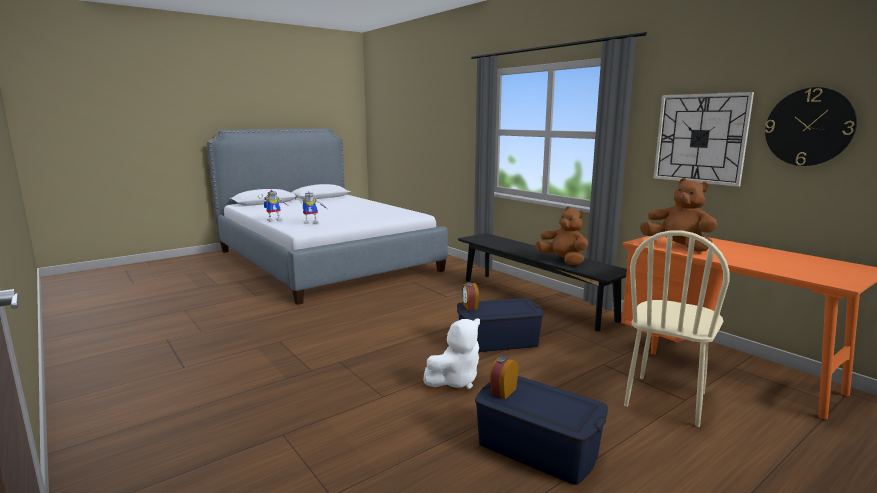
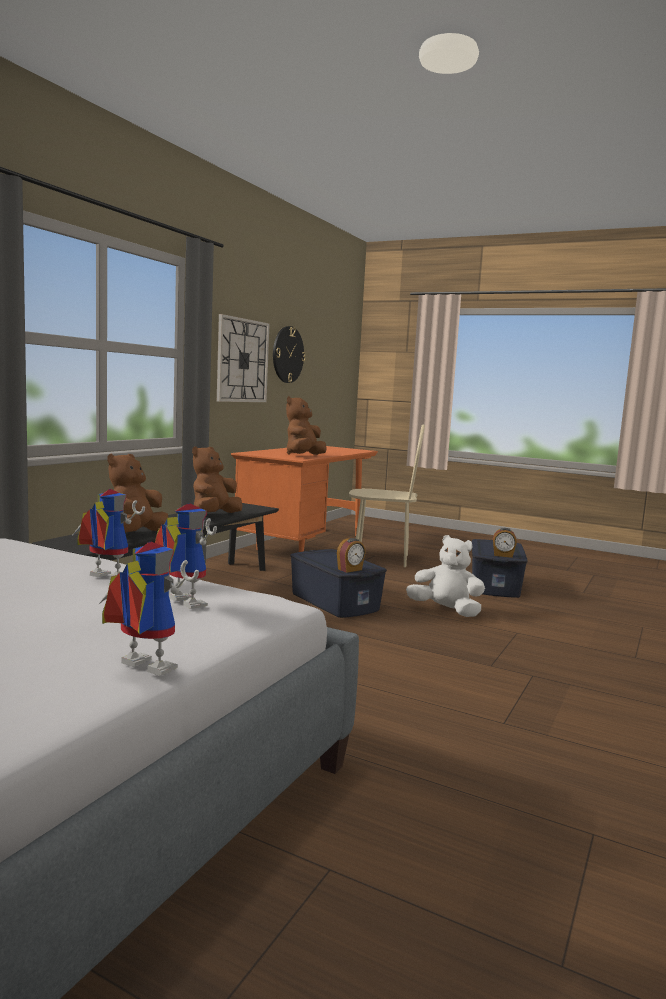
camera: 115 degrees left, 5 degrees down
none -> toy robot [71,489,145,580]
none -> brown plush toy [107,454,169,533]

